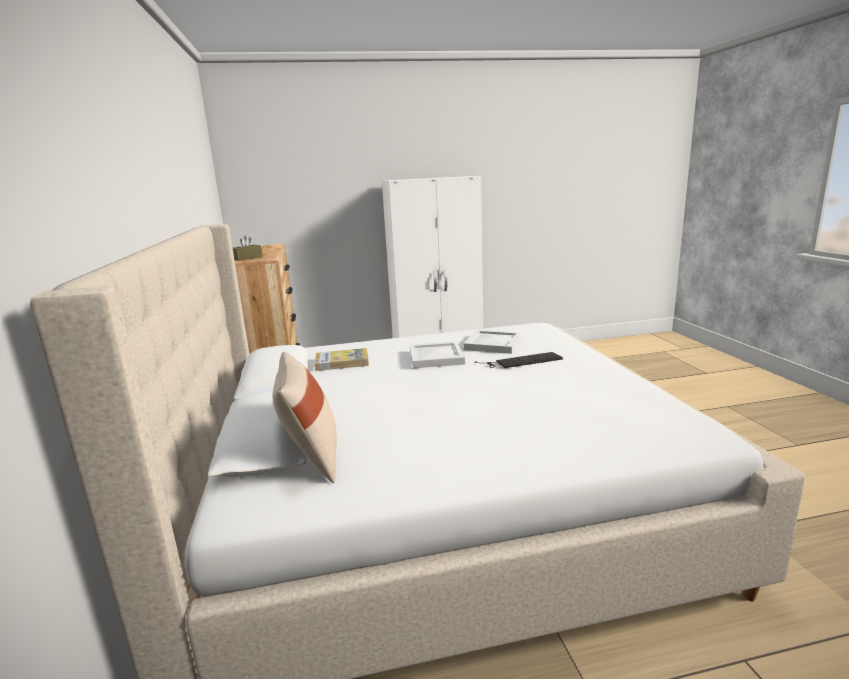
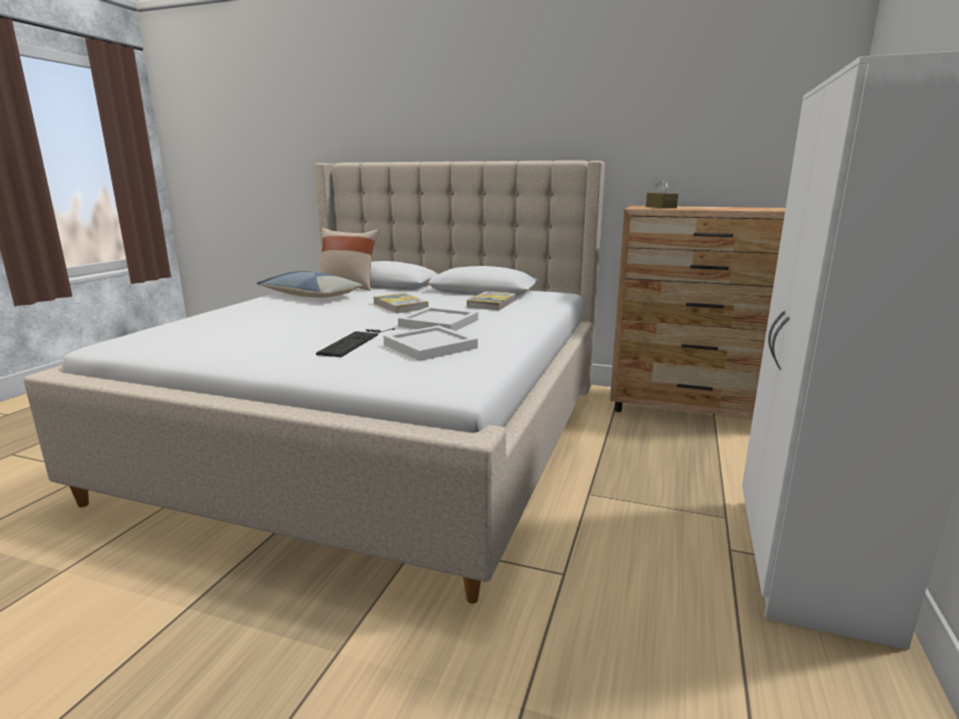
camera: 120 degrees right, 0 degrees up
none -> pillow [257,271,363,298]
none -> book [373,293,429,314]

